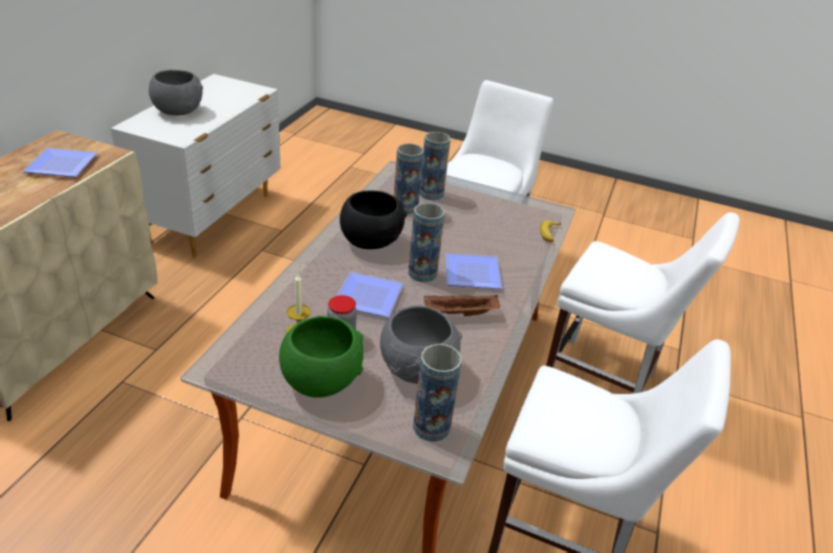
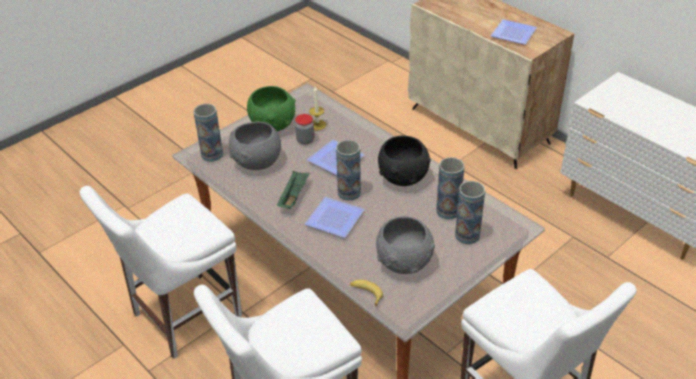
camera: 120 degrees right, 5 degrees up
grey bowl [149,70,203,115] -> grey bowl moved to [376,216,435,274]
brown tray [424,295,500,317] -> green tray [277,171,310,209]

